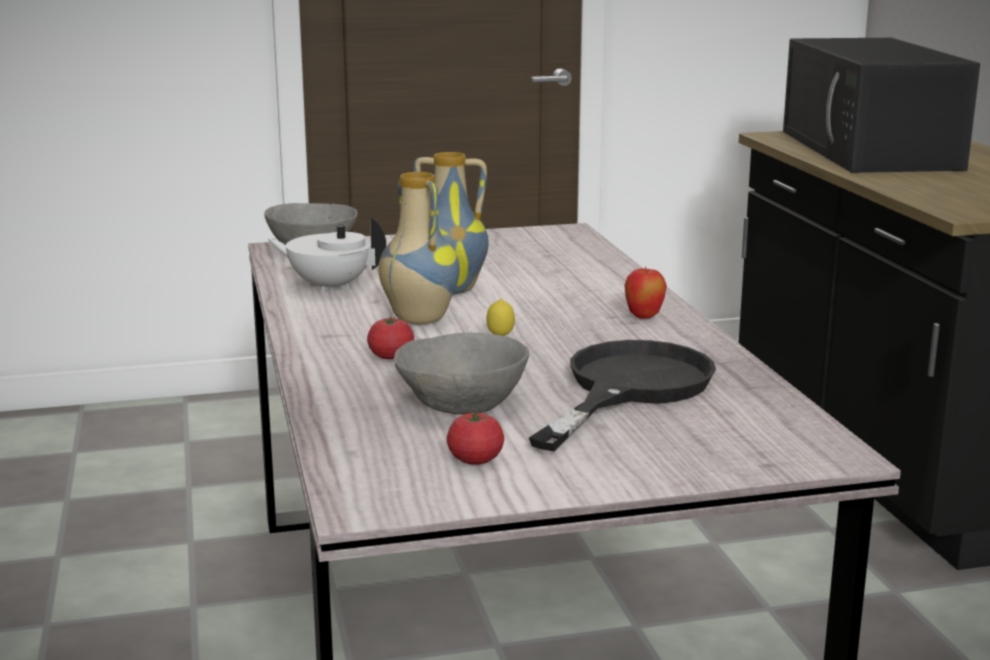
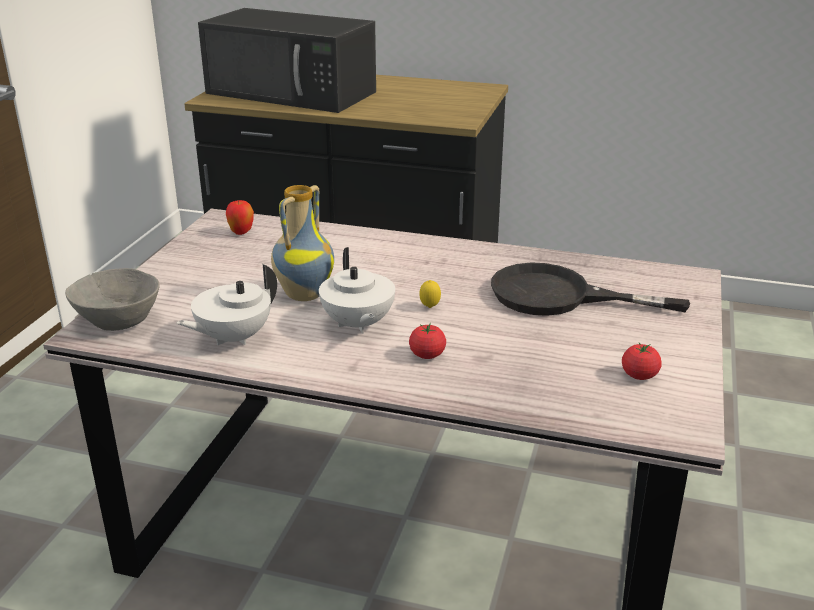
camera: 60 degrees left, 10 degrees up
vase [379,172,460,325] -> white teapot [319,247,395,334]
grey bowl [394,333,529,414] -> none
black frying pan [529,340,716,451] -> black frying pan turned 45 degrees counterclockwise [491,262,690,316]
apple [624,266,667,319] -> apple moved to [226,200,254,235]

